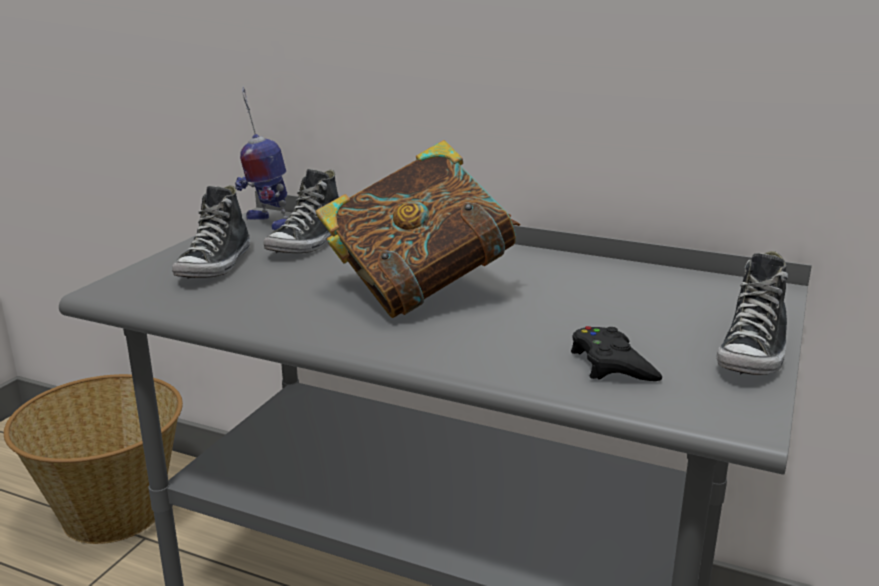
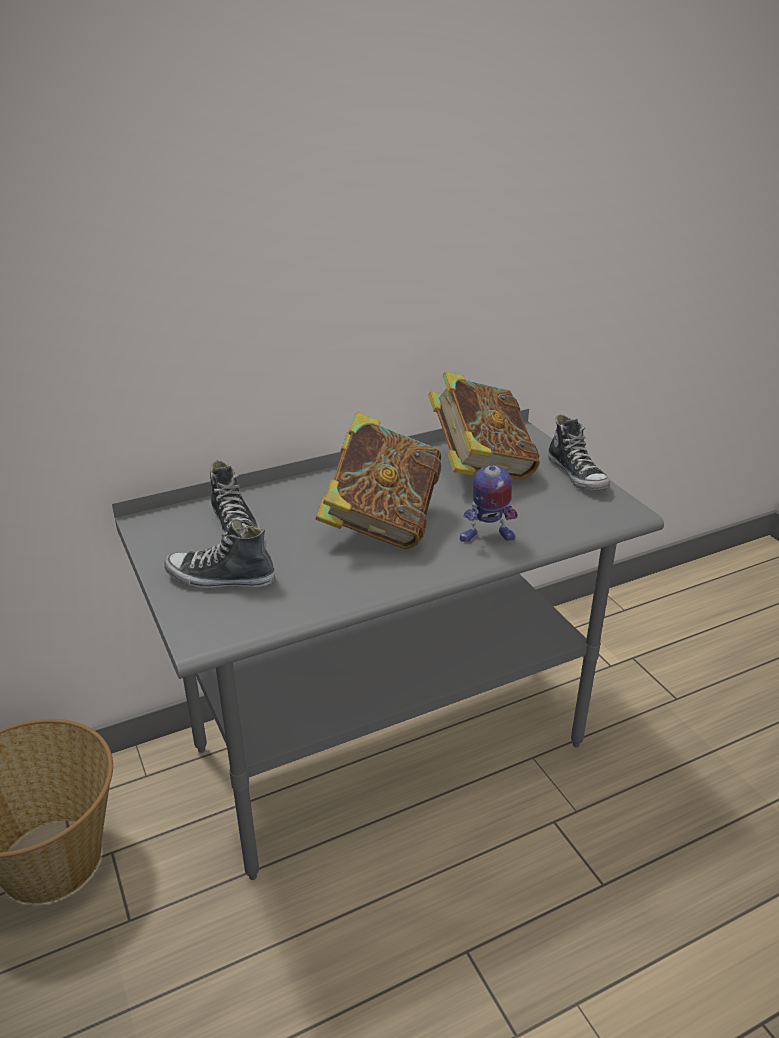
camera: 50 degrees left, 10 degrees up
shoe [172,185,250,279] -> shoe turned 135 degrees clockwise [164,519,275,588]
toy robot [235,87,288,230] -> toy robot moved to [460,428,518,543]
black game controller [571,326,662,381] -> none
none -> book [428,371,540,480]

